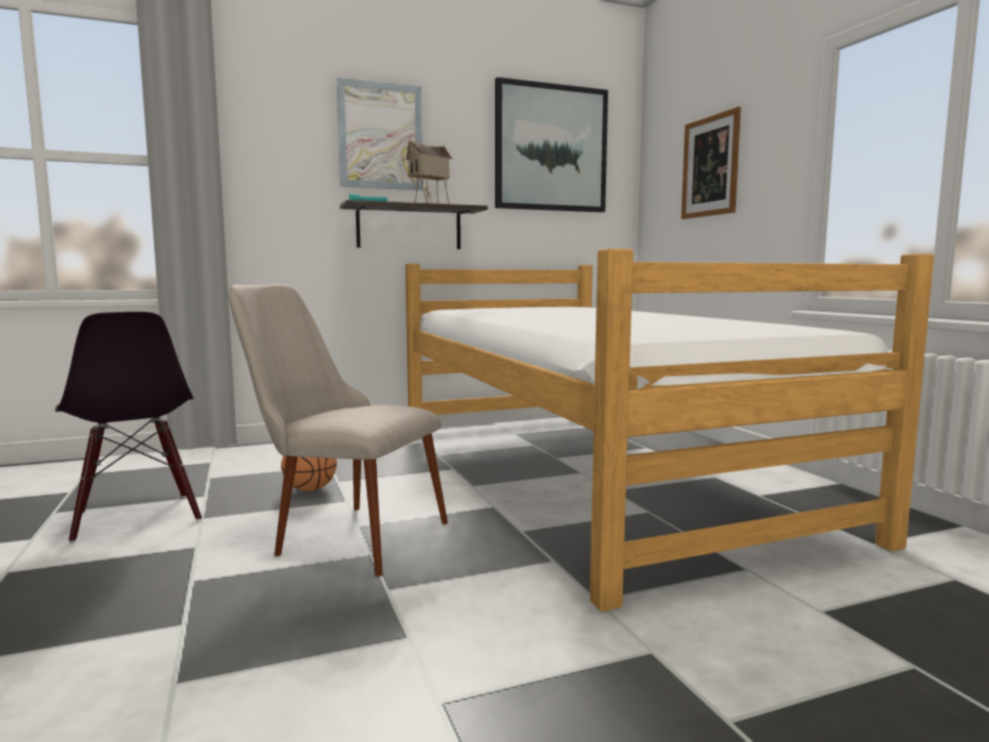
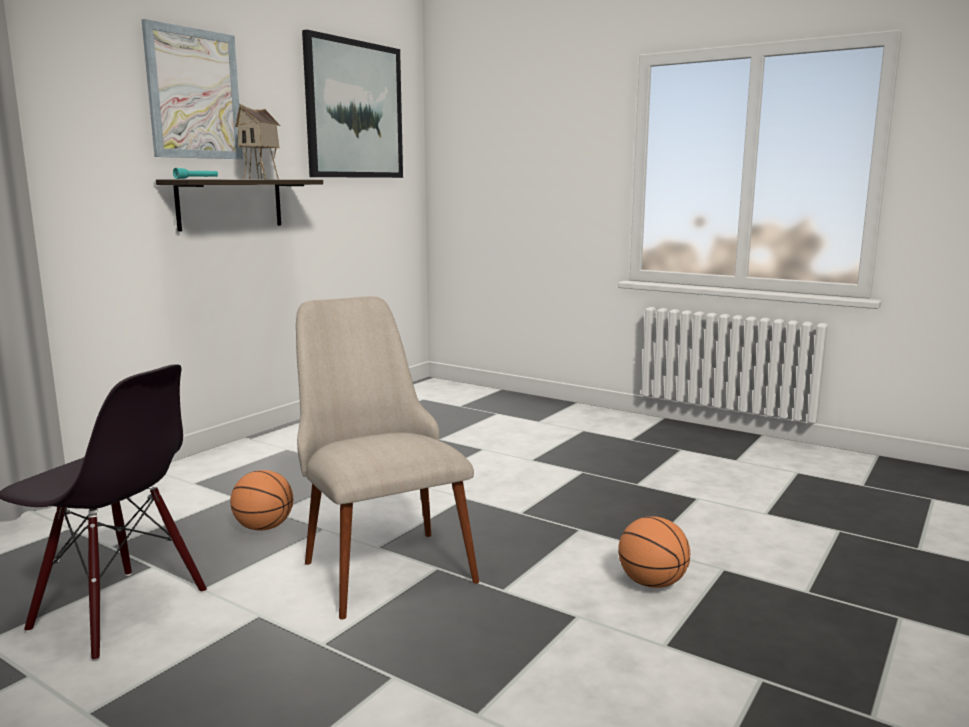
camera: 35 degrees left, 5 degrees up
beige chair [228,284,448,576] -> beige chair turned 75 degrees clockwise [296,296,479,619]
bed [405,249,934,612] -> none
picture [681,107,741,219] -> none
none -> basketball [618,516,690,588]

